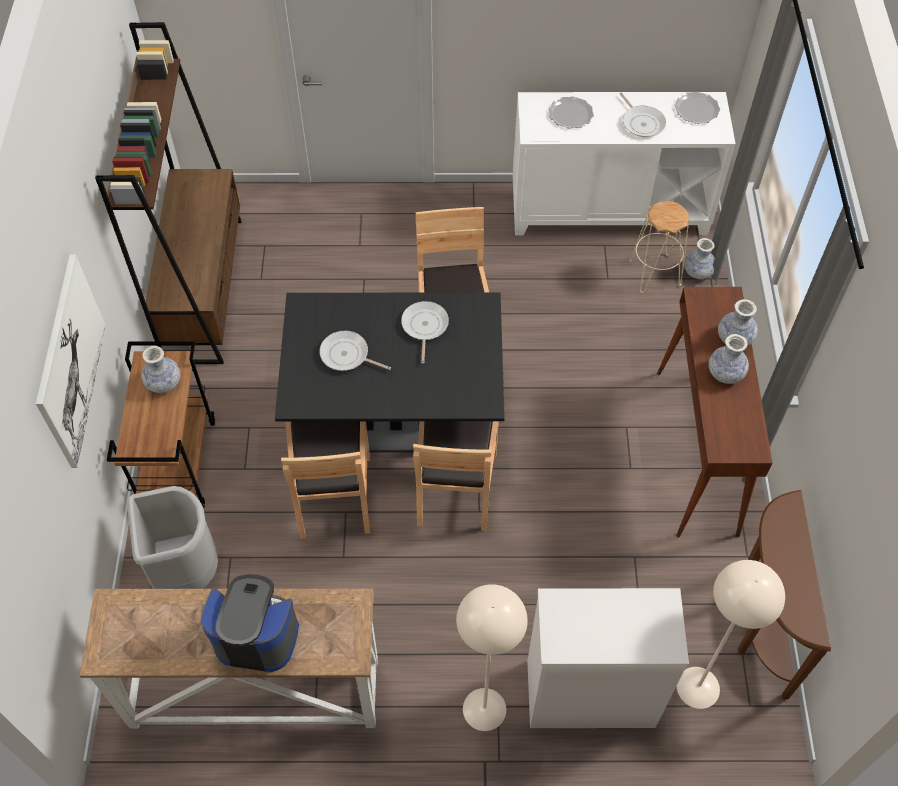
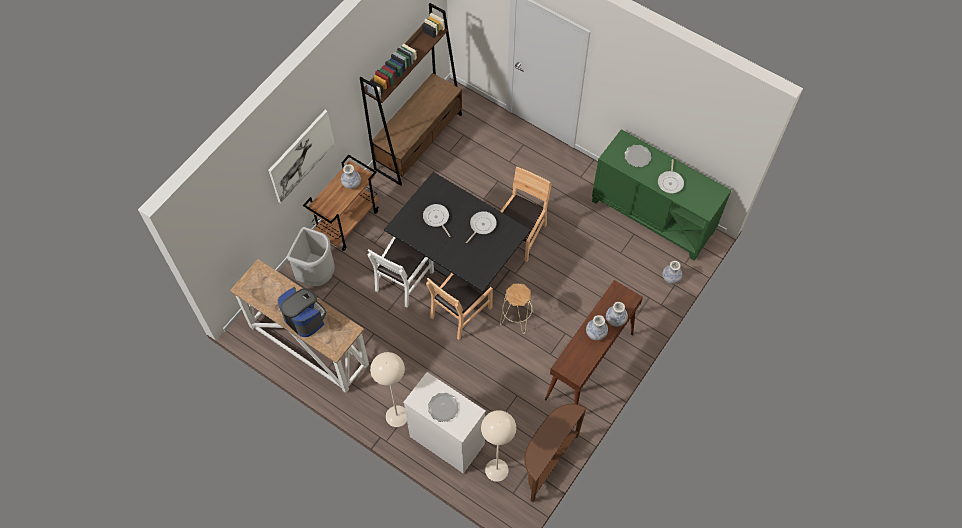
camera: 35 degrees right, 5 degrees up
brown chair [281,421,370,539] -> white chair [368,237,434,308]
white cabinet [513,92,736,235] -> green cabinet [592,129,731,261]
beige stool [629,201,689,293] -> beige stool moved to [500,284,534,334]
plate [675,92,720,124] -> plate moved to [428,393,459,422]

